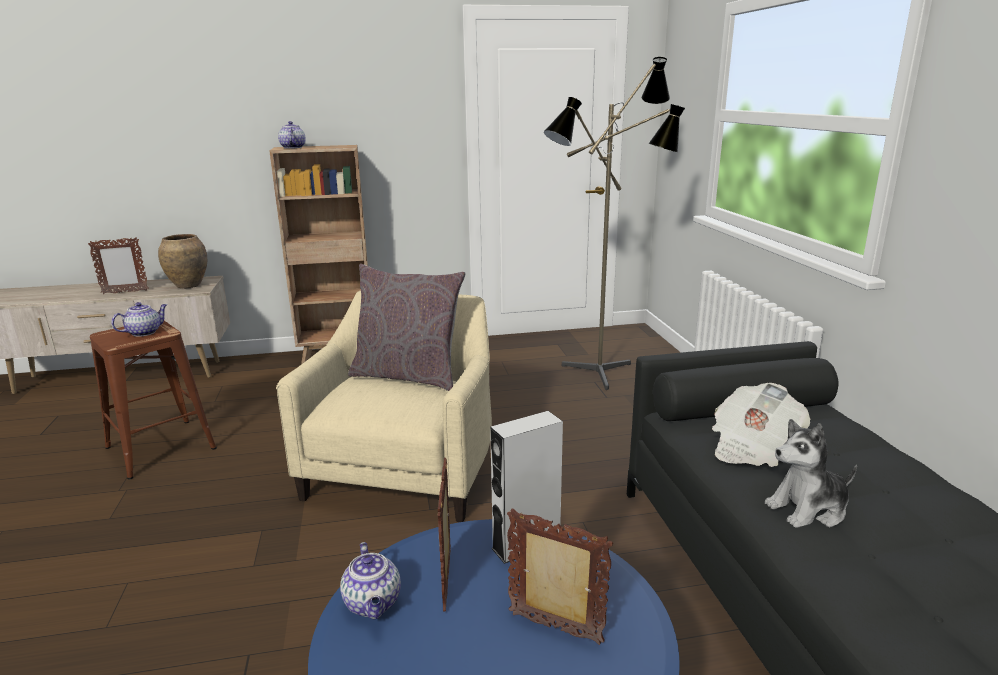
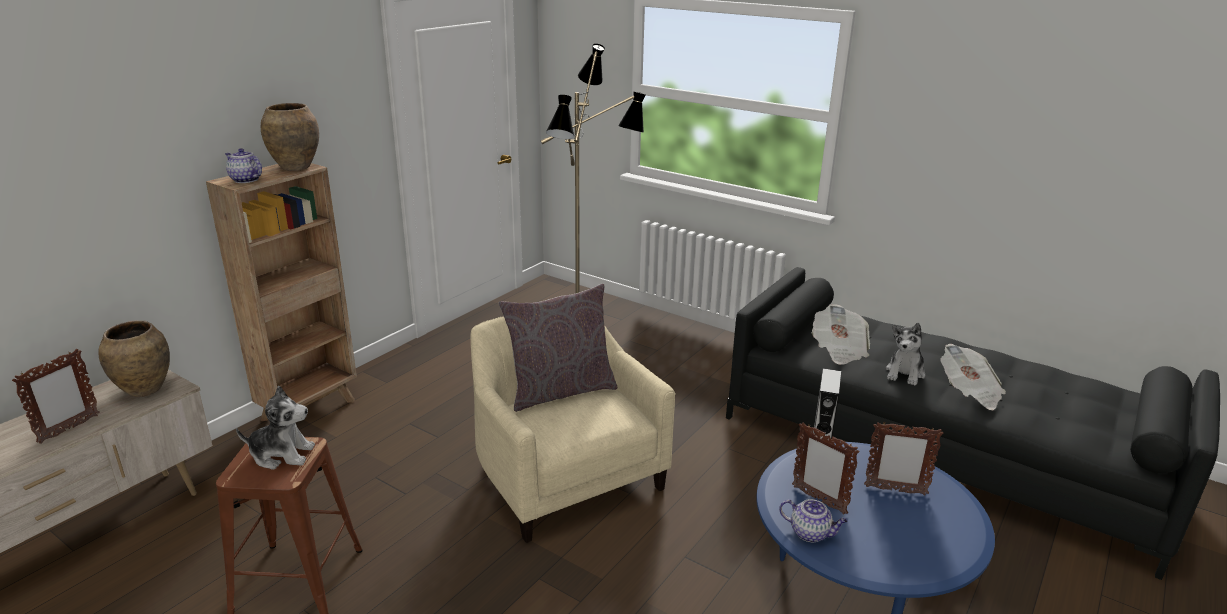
camera: 45 degrees left, 5 degrees up
teapot [111,302,167,337] -> plush toy [236,386,315,469]
picture frame [507,508,613,645] -> picture frame turned 150 degrees counterclockwise [864,422,943,495]
none -> brown vase [261,103,319,171]
none -> newspaper [940,344,1006,411]

